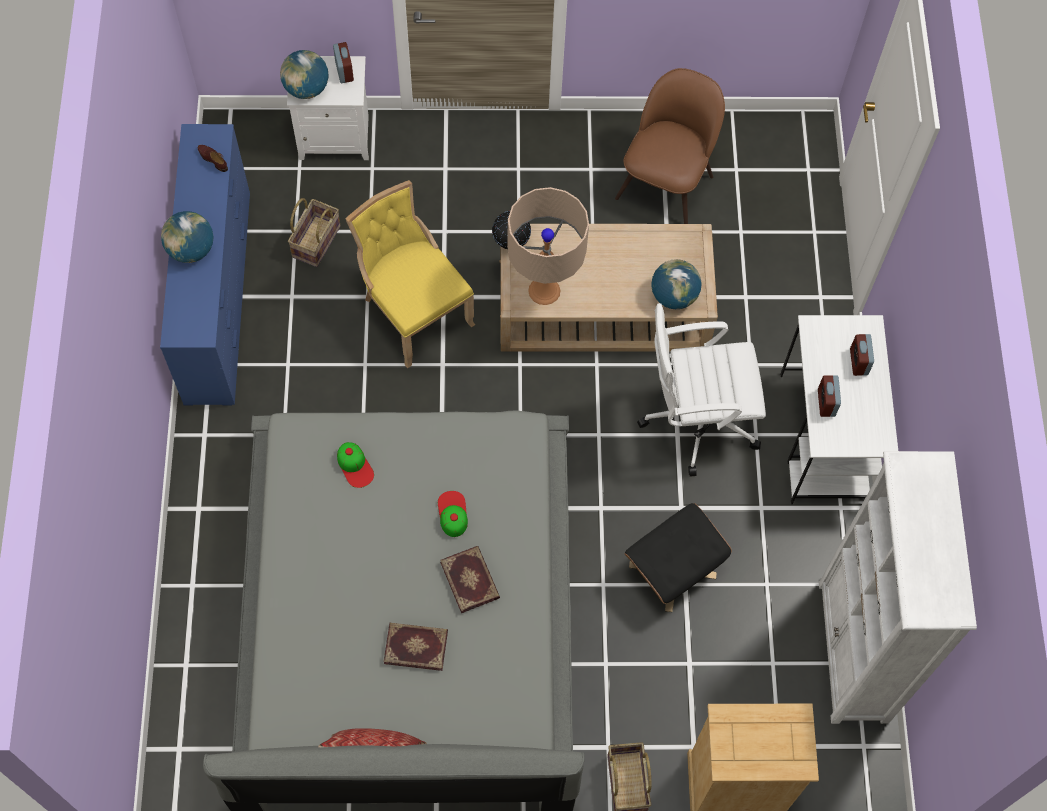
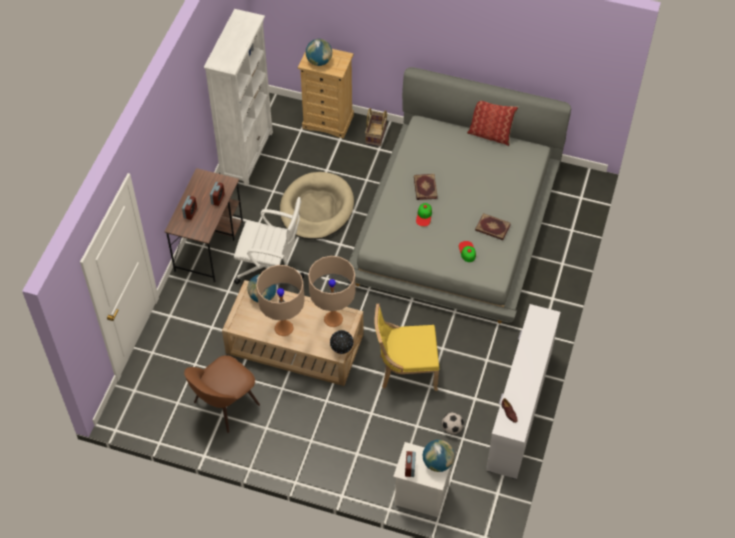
camera: 160 degrees left, 10 degrees down
blue dresser [160,124,250,405] -> white dresser [486,304,560,479]
globe [161,211,214,263] -> globe moved to [306,39,332,66]
basket [288,198,341,267] -> football [442,412,464,434]
yellow chair [346,180,475,368] -> yellow chair turned 105 degrees clockwise [375,304,439,391]
book [384,623,448,671] -> book moved to [475,213,511,240]
black ottoman [624,503,732,612] -> beige dog bed [280,172,354,240]
white desk [780,315,898,504] -> brown desk [164,168,243,283]
none -> beige table lamp [256,265,305,336]

